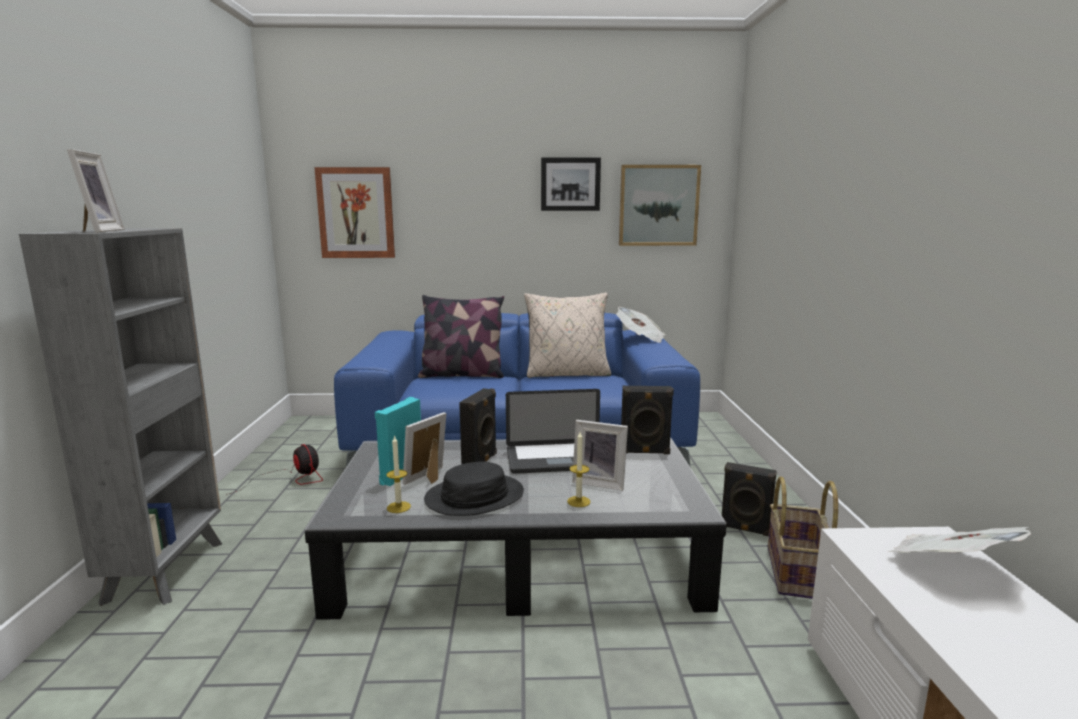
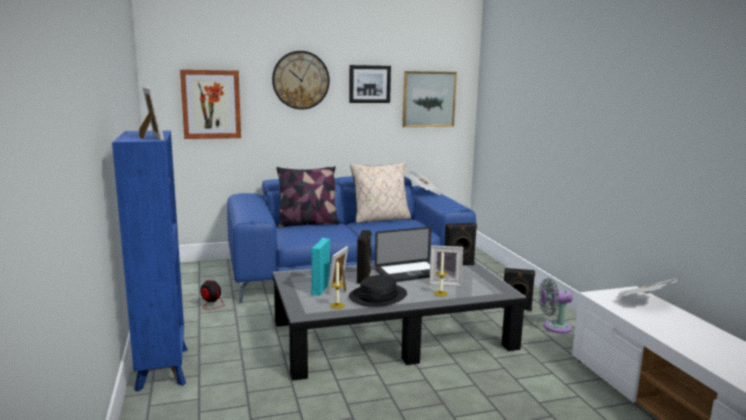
camera: 15 degrees left, 0 degrees up
grey bookcase [19,228,222,606] -> blue bookcase [112,131,188,392]
basket [767,476,838,599] -> grey fan [539,278,573,333]
none -> wall clock [272,51,330,110]

